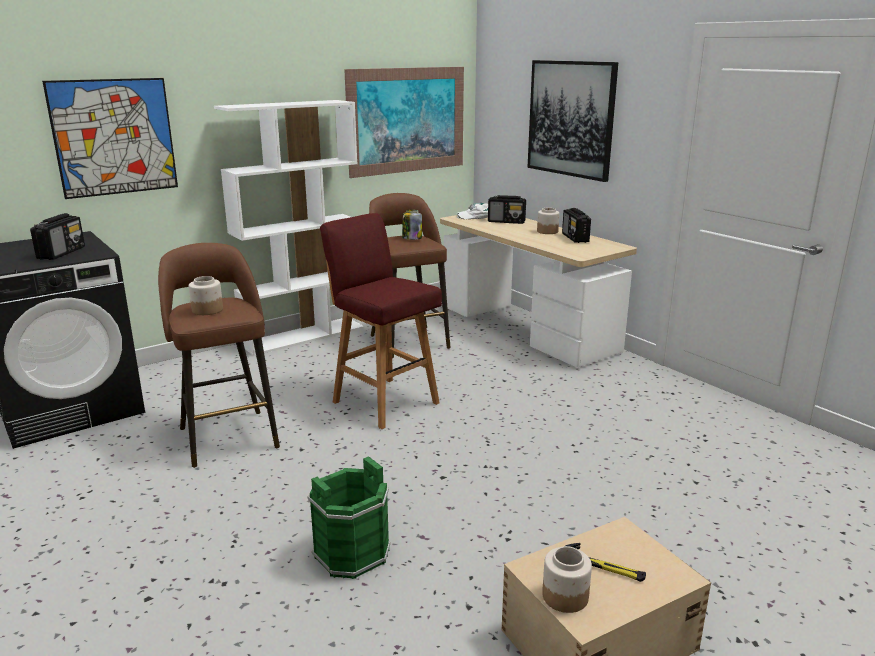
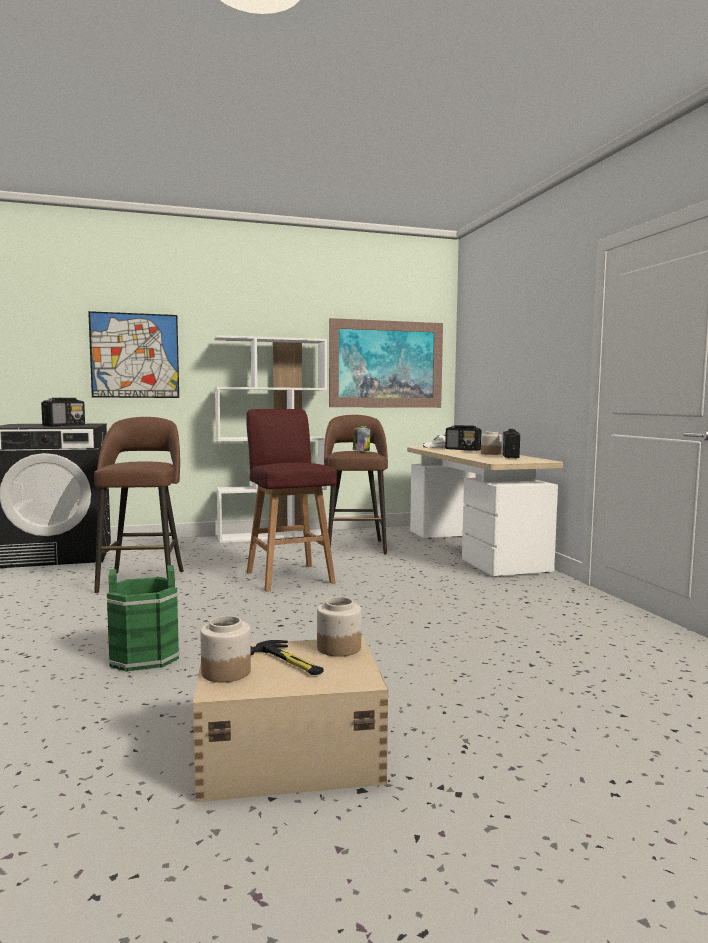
camera: 20 degrees right, 15 degrees down
jar [189,276,223,315] -> jar moved to [317,597,361,657]
picture [527,60,618,182] -> none

